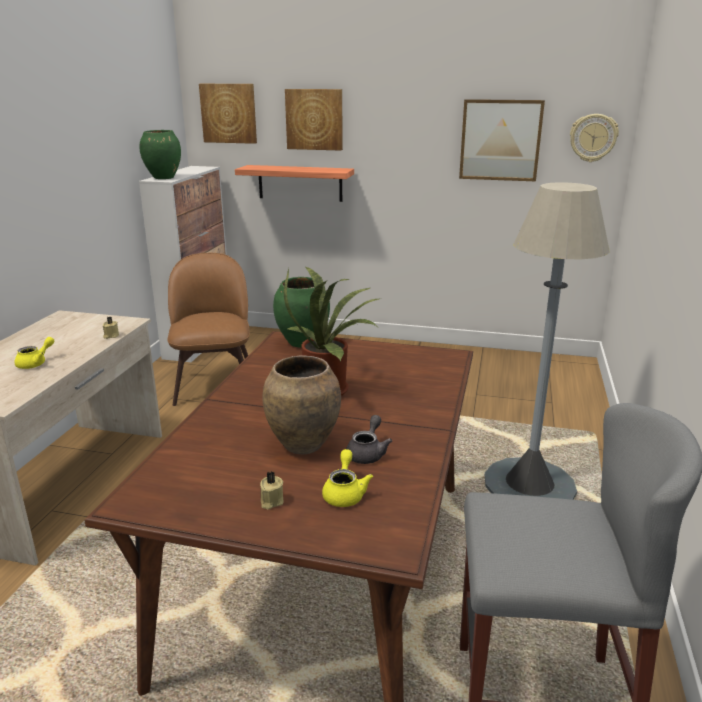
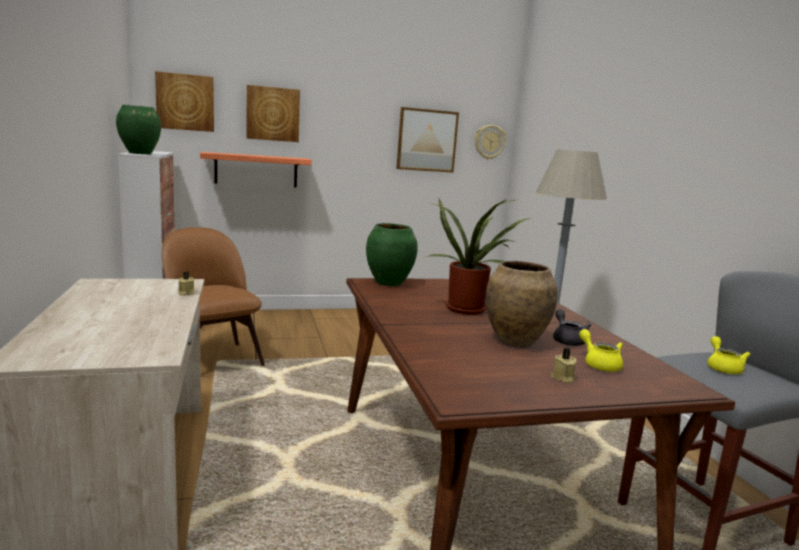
camera: 30 degrees left, 10 degrees down
yellow teapot [15,337,54,369] -> yellow teapot moved to [707,336,751,374]

